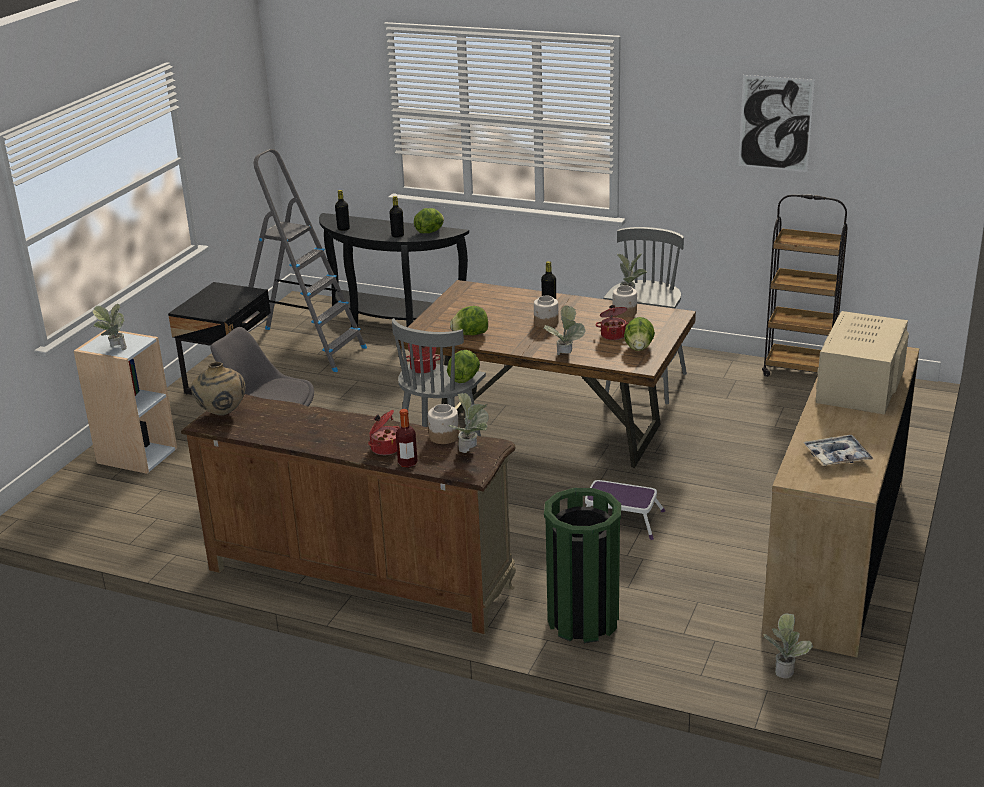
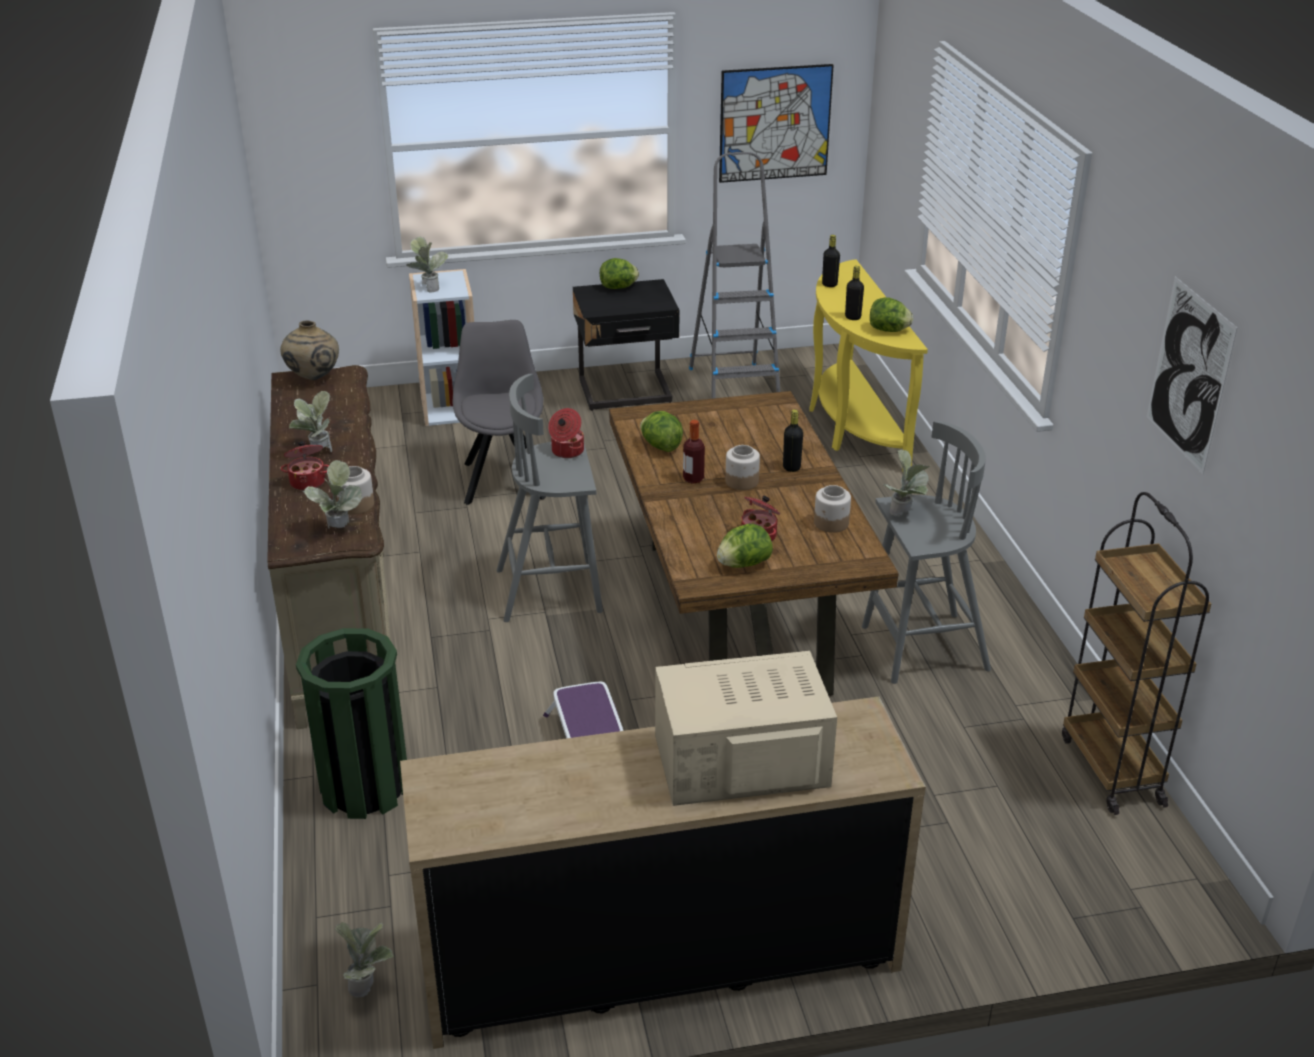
camera: 55 degrees right, 5 degrees up
black console table [319,213,469,327] -> yellow console table [809,259,928,472]
bottle [396,409,418,468] -> bottle moved to [683,420,705,484]
lettuce [447,350,480,383] -> lettuce moved to [600,258,639,289]
potted plant [544,305,586,355] -> potted plant moved to [289,391,332,452]
tray [803,435,873,466] -> none
none -> picture [719,64,834,183]

